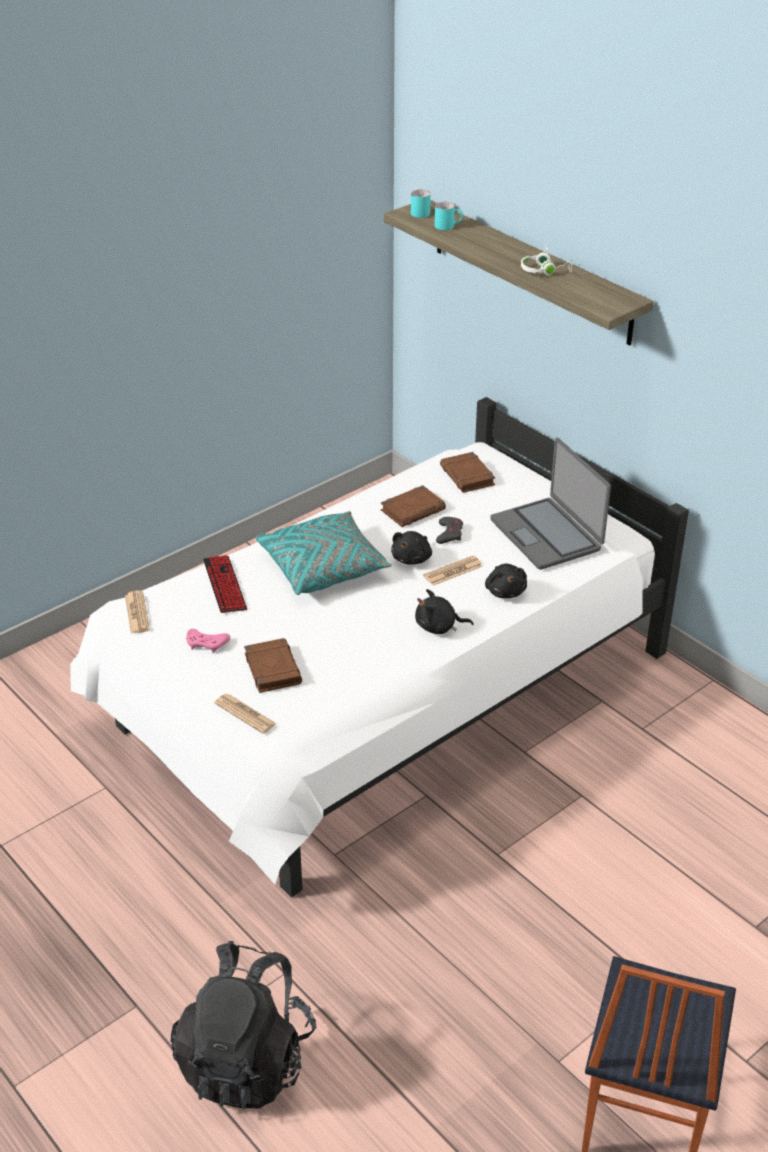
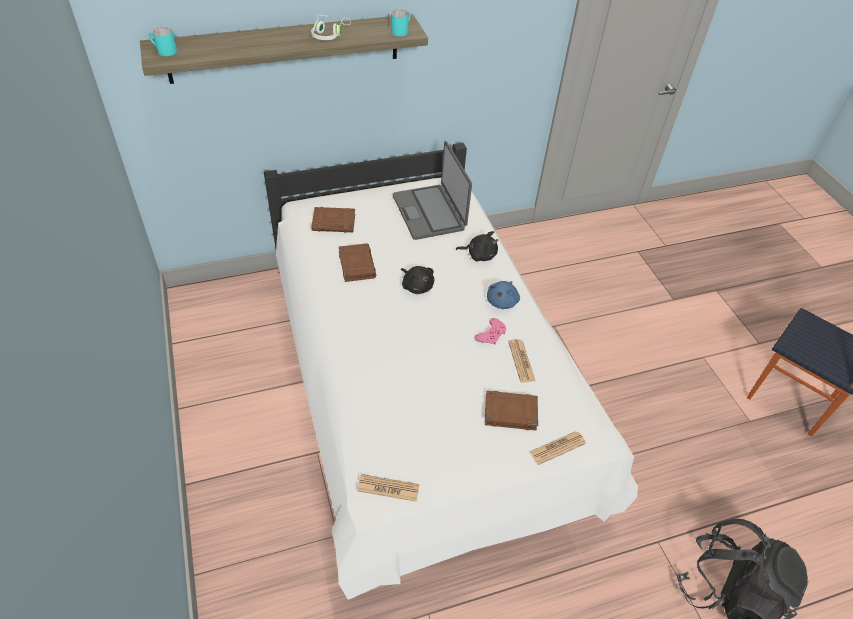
camera: 70 degrees left, 10 degrees up
pink game controller [186,629,230,653] -> pink game controller moved to [475,318,506,345]
keyboard [203,555,247,613] -> none
turquoise pillow [255,511,392,595] -> none
black plush toy [415,589,473,634] -> blue plush toy [487,281,520,309]
newspaper [423,555,483,586] -> newspaper moved to [508,339,535,383]
turquoise mug [435,202,463,230] -> turquoise mug moved to [391,9,410,37]
grey game controller [436,517,463,544] -> none
laptop [490,438,611,570] -> laptop turned 75 degrees clockwise [393,141,472,240]

